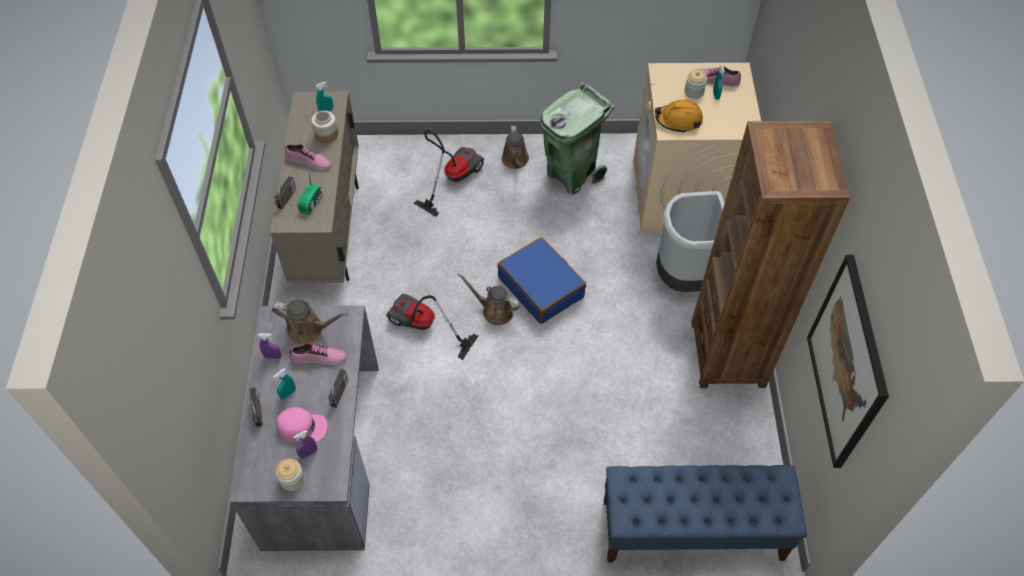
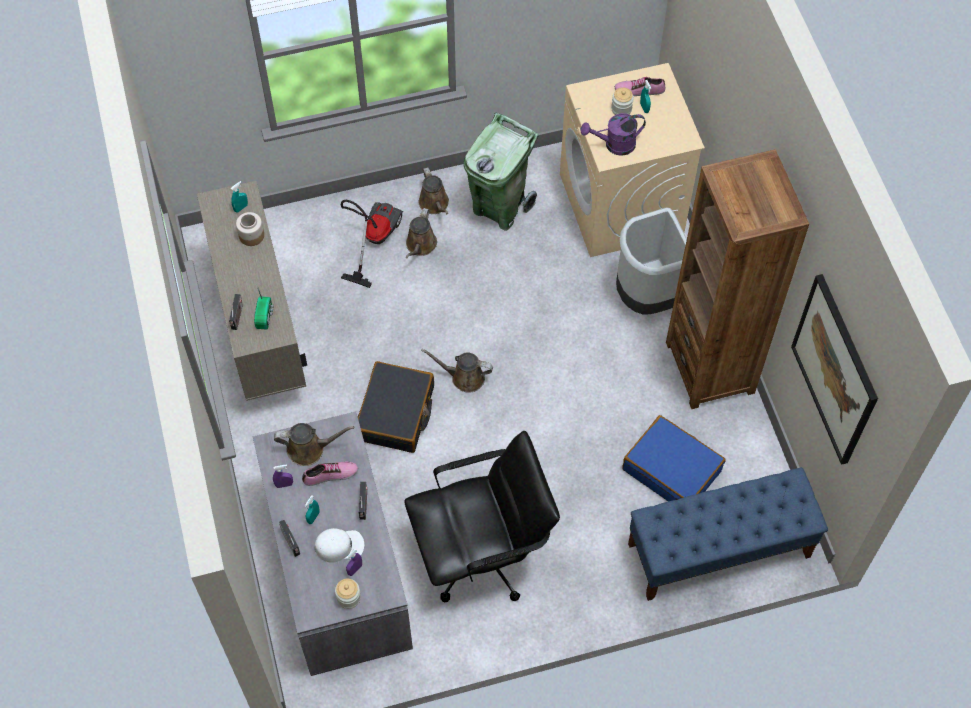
camera: 15 degrees left, 5 degrees up
pink cap [276,407,328,442] -> white cap [315,528,364,563]
shoe [285,144,331,170] -> none
vacuum cleaner [386,294,478,360] -> black suitcase [358,361,434,453]
blue suitcase [497,237,586,324] -> blue suitcase moved to [622,415,726,501]
orange hard hat [655,100,703,133] -> purple watering can [581,113,646,156]
none -> black office chair [405,431,560,602]
none -> brown watering can [406,208,437,258]

